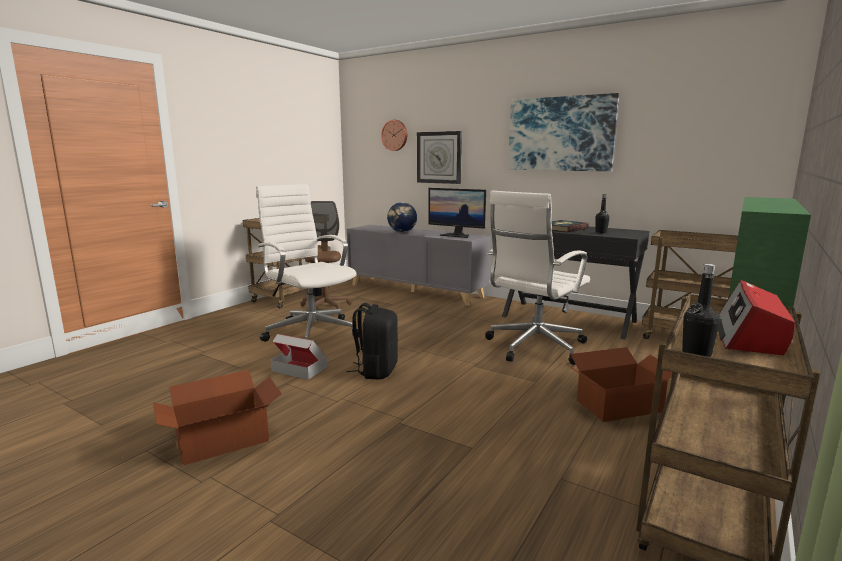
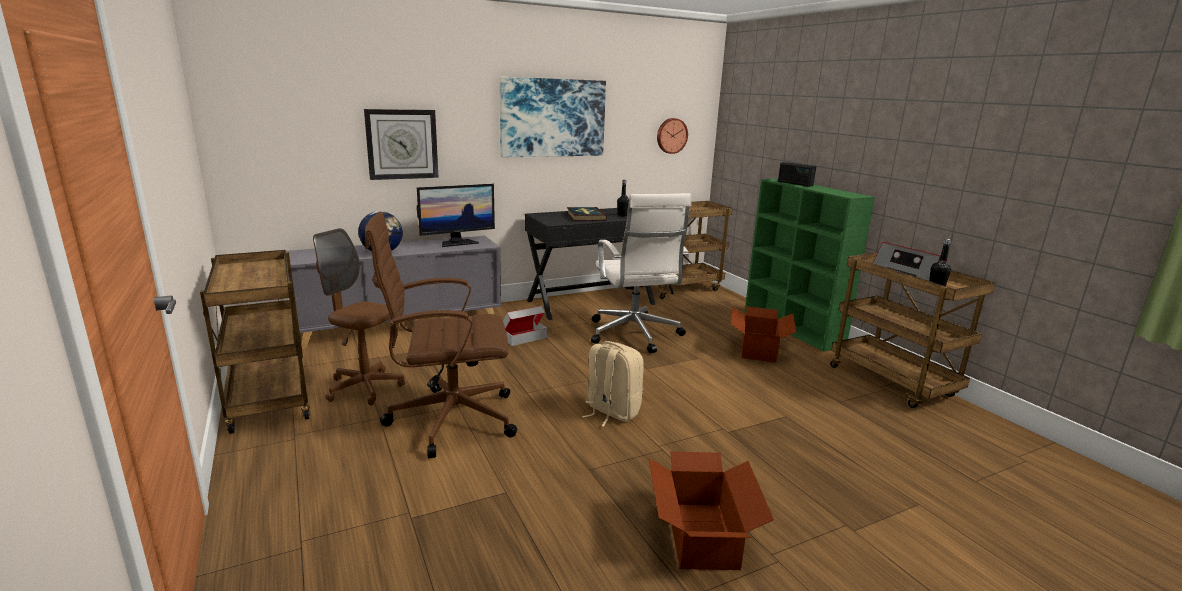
camera: 60 degrees left, 5 degrees up
white office chair [256,184,359,342] -> brown office chair [365,212,517,458]
cardboard box [270,334,327,380] -> cardboard box moved to [503,306,547,346]
black backpack [347,303,398,380] -> beige backpack [582,341,644,427]
wall clock [381,120,407,151] -> wall clock moved to [657,118,688,154]
none -> radio [778,162,816,187]

